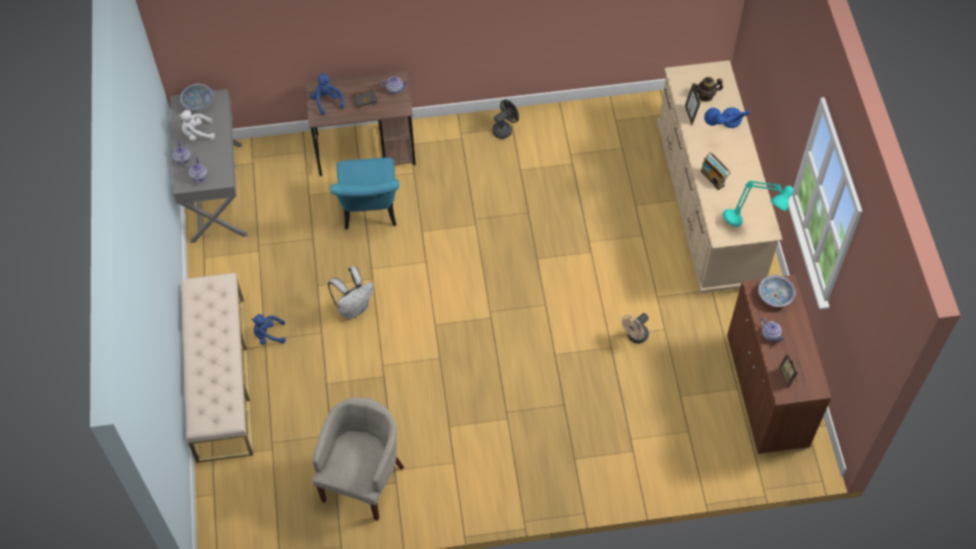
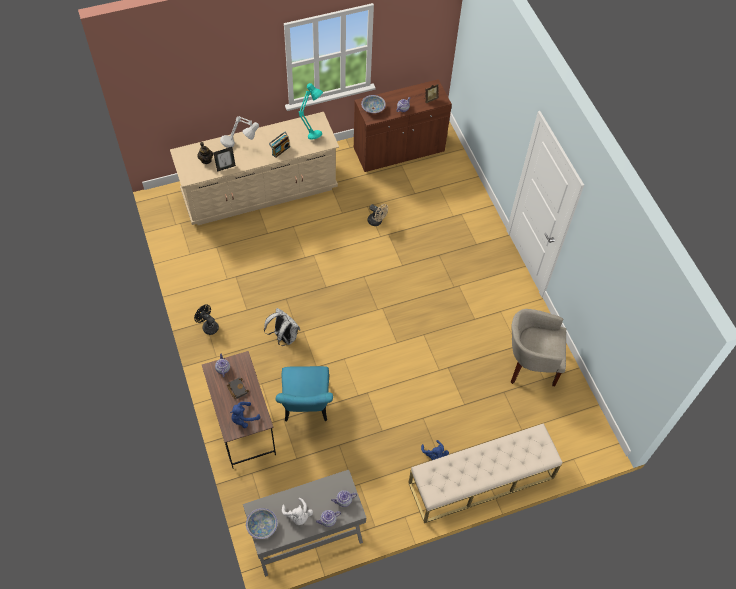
camera: 105 degrees left, 0 degrees up
white backpack [328,266,374,319] -> white backpack moved to [264,308,300,346]
turquoise chair [330,158,399,230] -> turquoise chair turned 105 degrees clockwise [276,366,333,422]
blue table lamp [704,107,750,128] -> grey table lamp [220,116,259,148]

